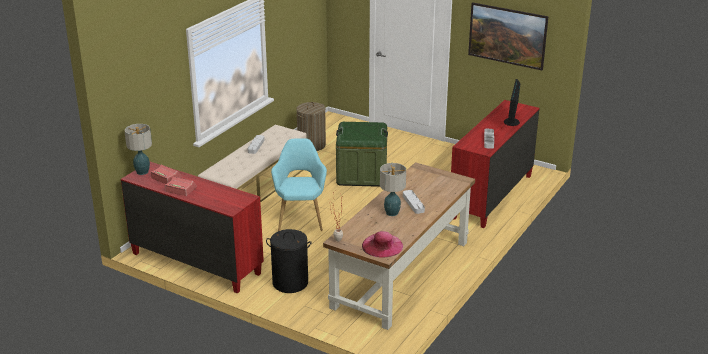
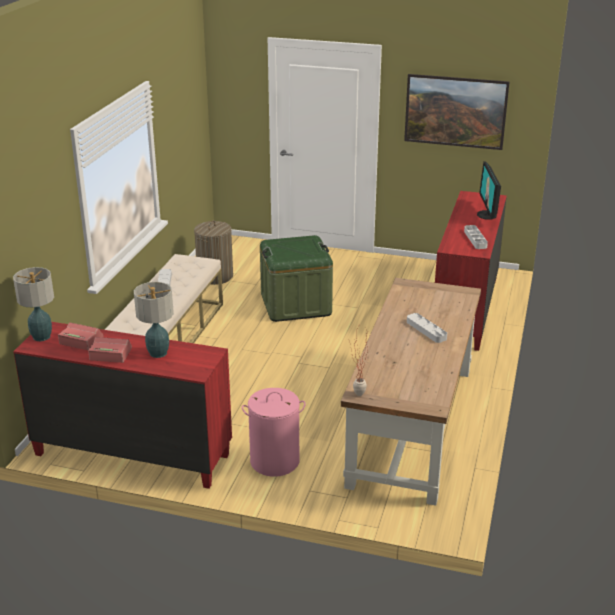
camera: 15 degrees left, 0 degrees up
black laundry basket [266,229,311,293] -> pink laundry basket [242,388,306,477]
turquoise armchair [271,138,327,231] -> none
pink hat [362,231,403,258] -> none
table lamp [380,163,406,216] -> table lamp moved to [134,282,174,358]

